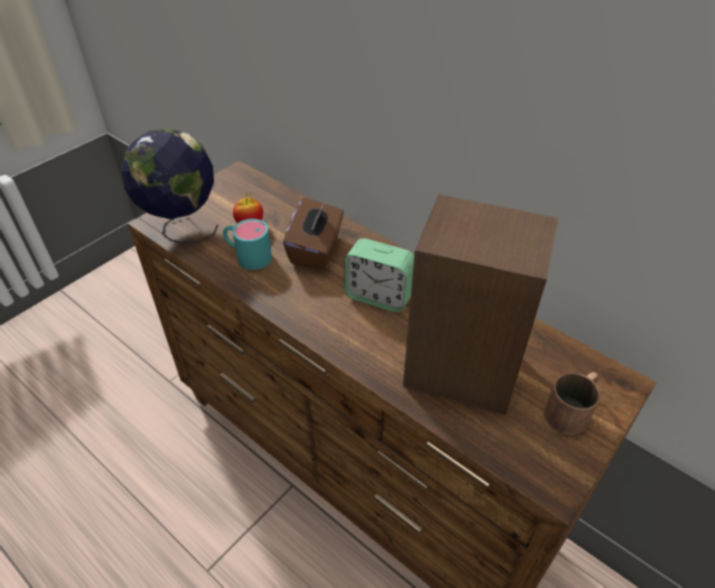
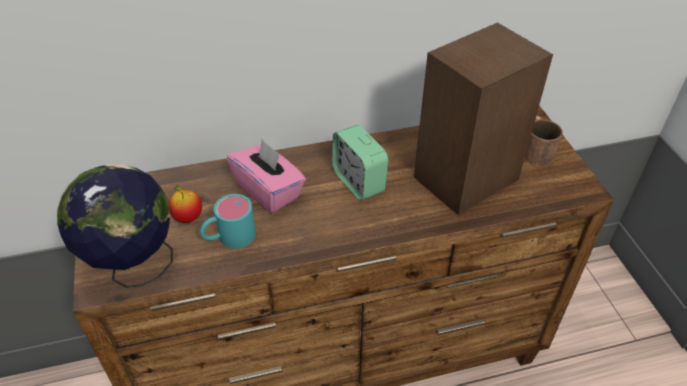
camera: 55 degrees left, 0 degrees up
brown tissue box [283,197,344,269] -> pink tissue box [227,139,306,213]
alarm clock [345,238,414,312] -> alarm clock turned 90 degrees clockwise [332,125,388,200]

